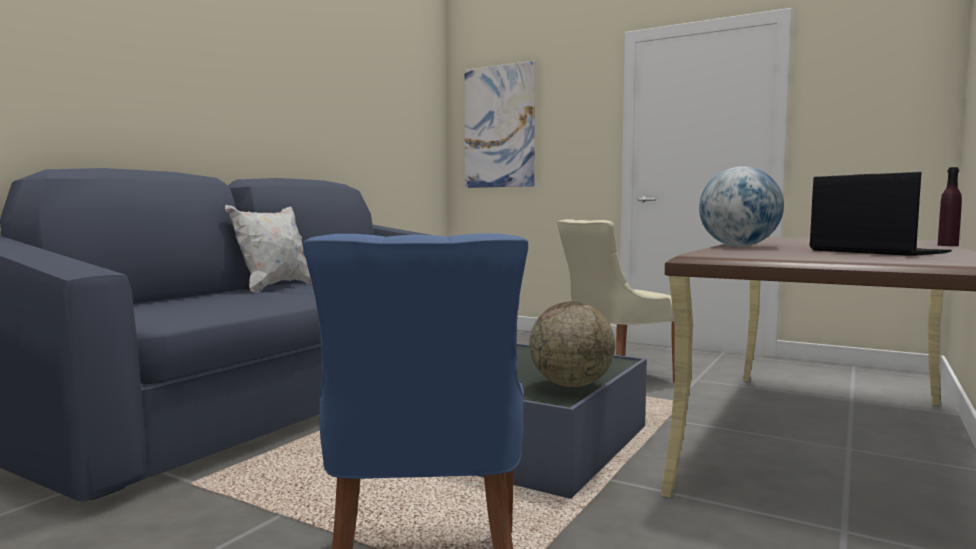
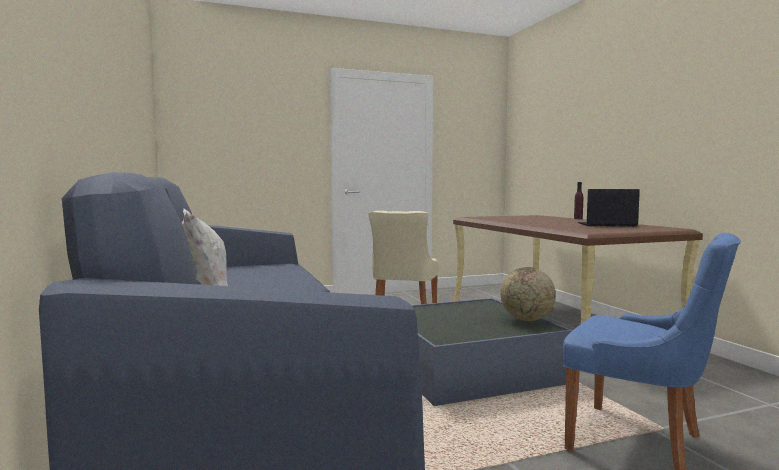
camera: 50 degrees left, 0 degrees up
picture [465,61,535,188] -> none
globe [699,166,784,247] -> none

